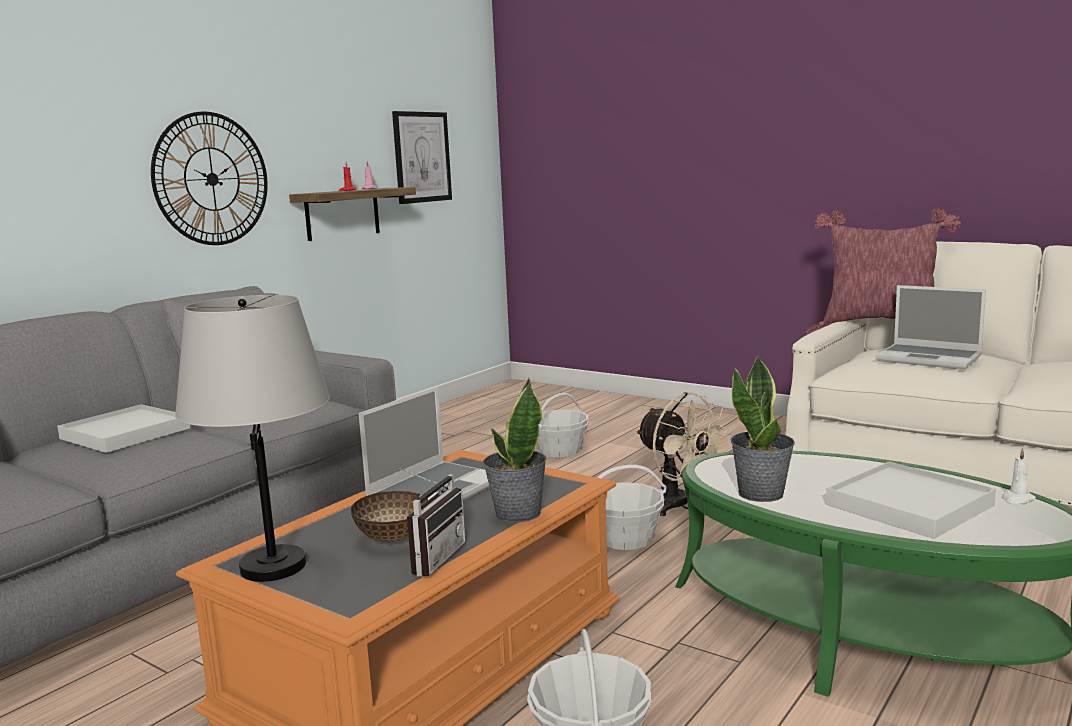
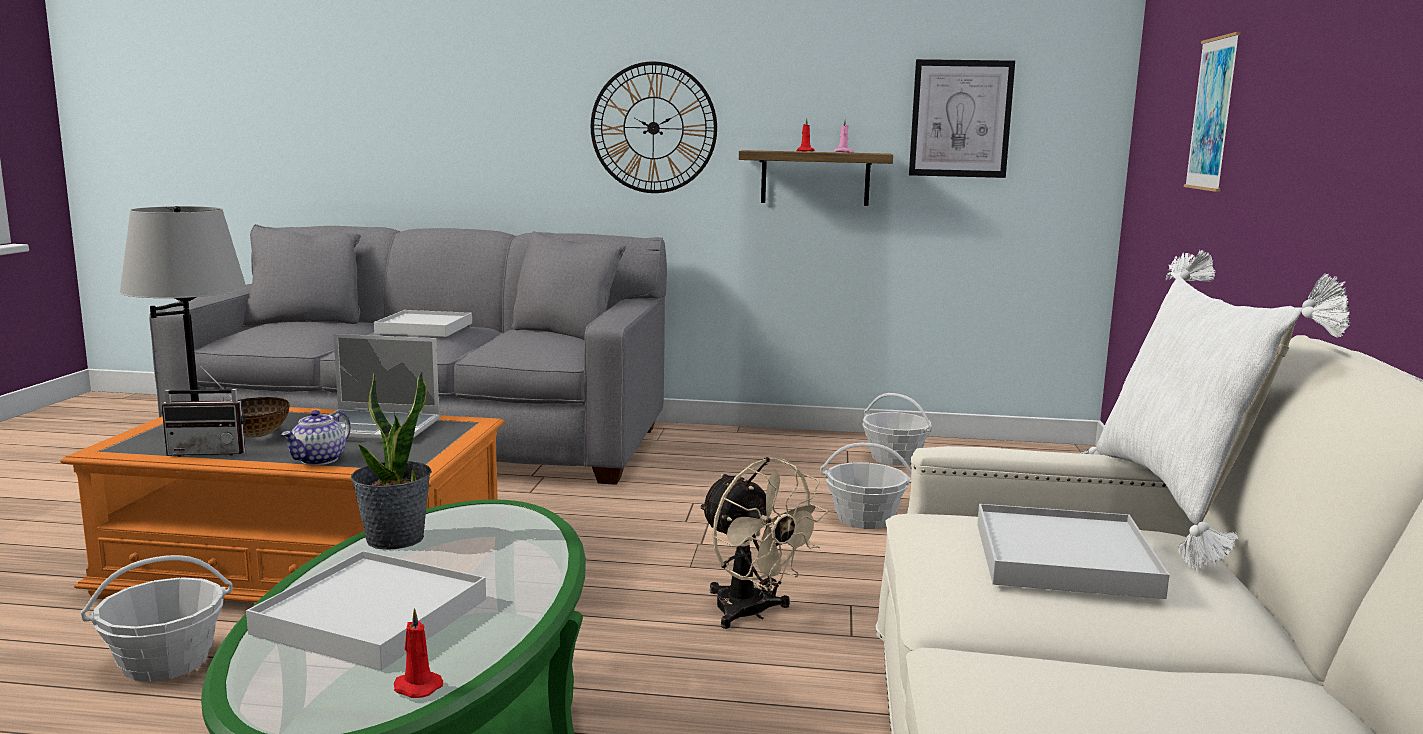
camera: 60 degrees right, 0 degrees up
potted plant [483,378,547,523] -> teapot [281,410,351,465]
basket [597,465,666,550] -> basket moved to [862,393,932,466]
beige fan [636,392,729,516] -> beige fan turned 60 degrees counterclockwise [699,457,828,629]
red pillow [806,207,961,334] -> white pillow [1079,250,1351,570]
laptop [875,285,986,370] -> white tray [977,504,1170,599]
white candle [1002,448,1036,504] -> red candle [394,608,443,698]
none -> picture [1184,32,1241,192]

